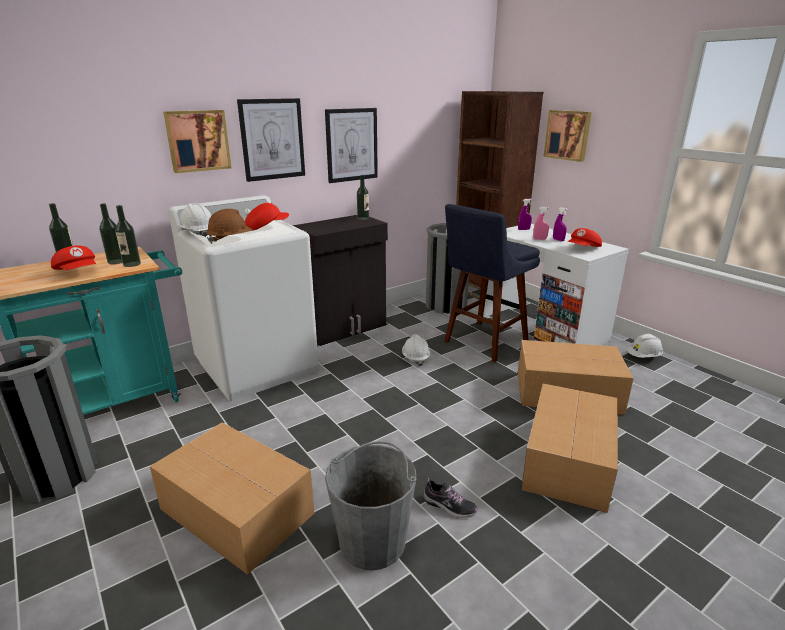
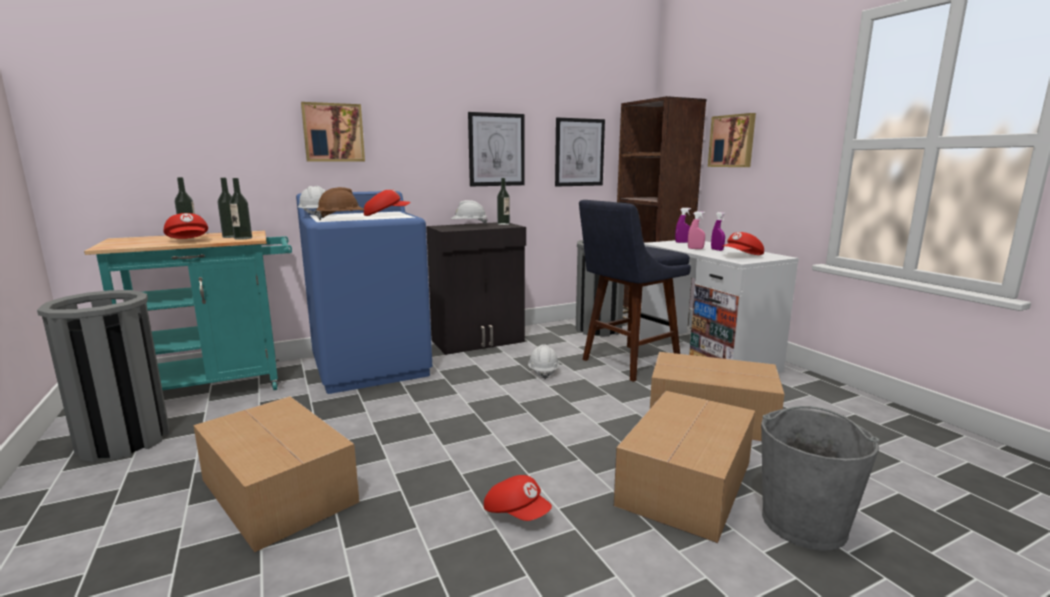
camera: 10 degrees right, 10 degrees down
white washing machine [168,195,318,401] -> blue washing machine [296,191,432,394]
picture [237,98,305,182] -> picture moved to [555,117,605,187]
grey bucket [325,441,416,570] -> grey bucket moved to [761,406,879,551]
shoe [423,478,478,518] -> red cap [484,475,552,521]
white hard hat [626,334,663,358] -> white hard hat moved to [451,200,488,225]

